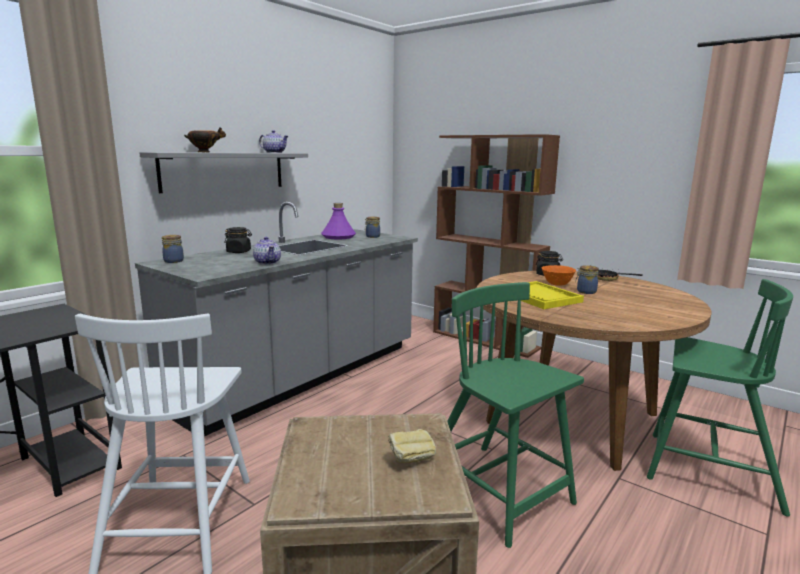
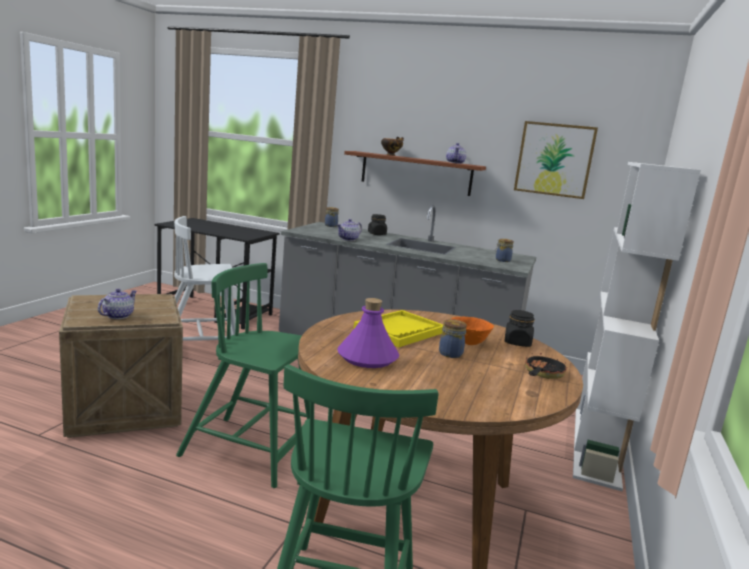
camera: 70 degrees right, 0 degrees up
grey shelf [139,152,308,193] -> brown shelf [344,151,486,196]
purple bottle [321,203,356,239] -> purple bottle moved to [337,298,399,368]
bread [388,429,436,463] -> teapot [98,289,137,319]
brown bookcase [433,134,560,358] -> white bookcase [573,162,701,491]
green chair [447,282,584,548] -> green chair turned 105 degrees counterclockwise [176,263,310,488]
none -> picture [514,121,598,199]

